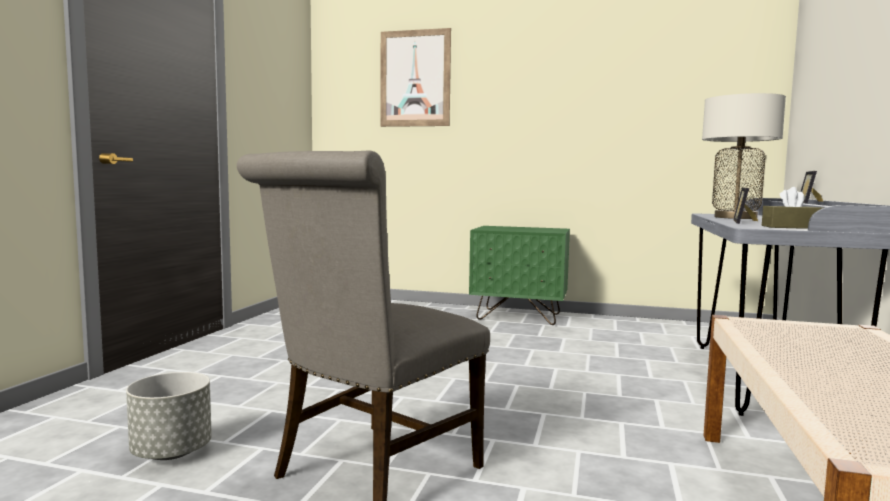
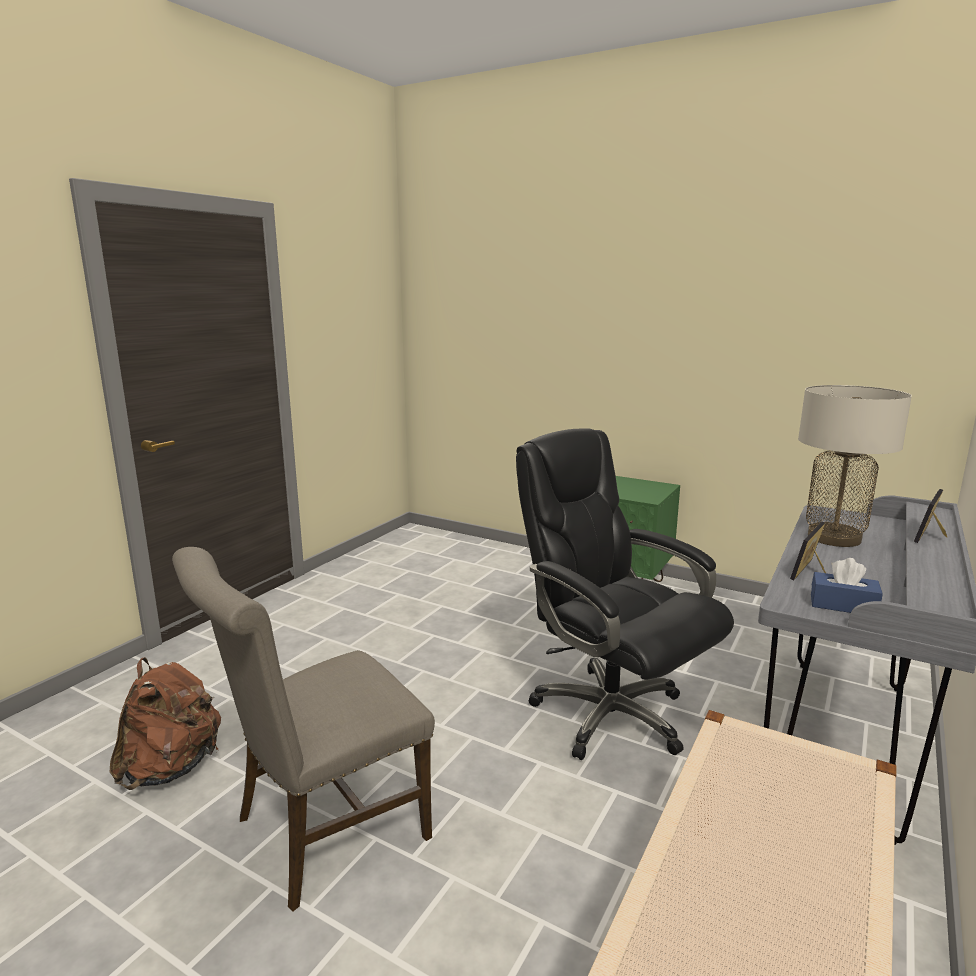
camera: 15 degrees right, 10 degrees up
grey planter [126,372,212,460] -> brown backpack [110,657,221,790]
picture [380,28,451,127] -> none
brown tissue box [762,187,822,229] -> blue tissue box [811,558,883,613]
none -> black office chair [516,429,734,760]

